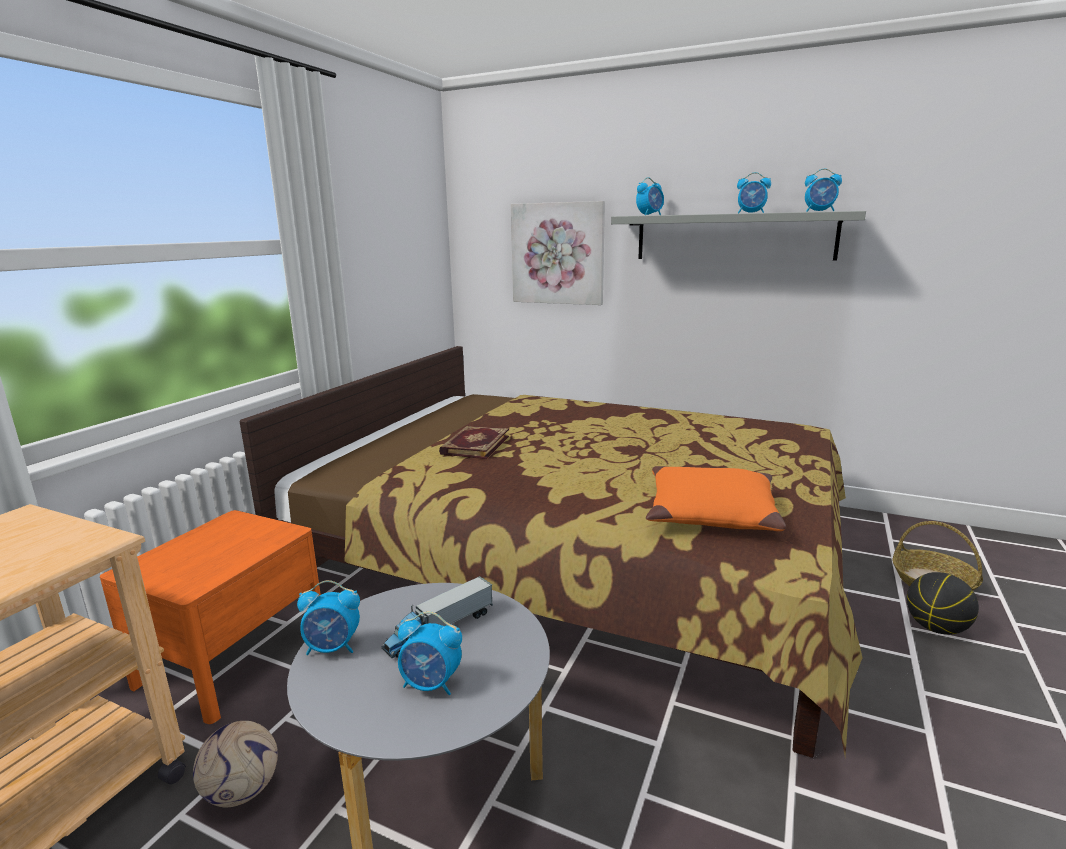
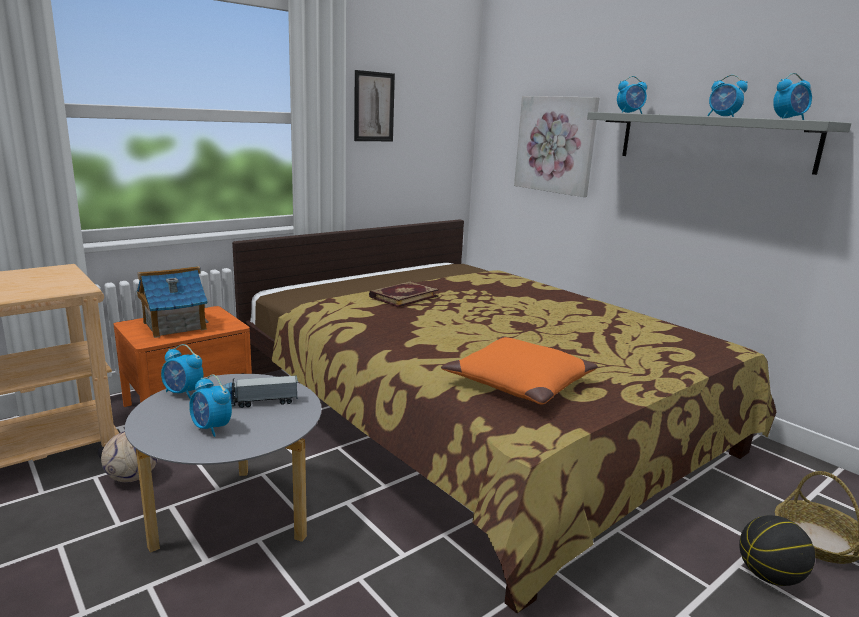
camera: 25 degrees right, 0 degrees up
alarm clock [805,169,842,212] -> alarm clock turned 60 degrees counterclockwise [773,73,812,120]
none -> toy house [137,266,209,338]
none -> picture [354,70,395,141]

